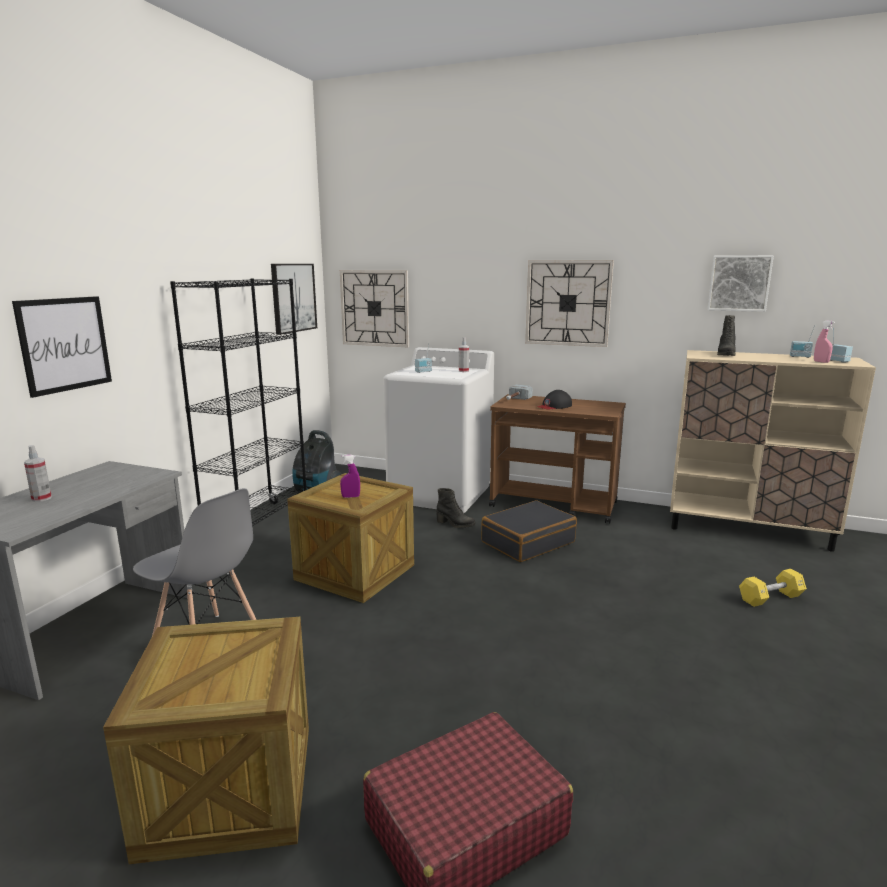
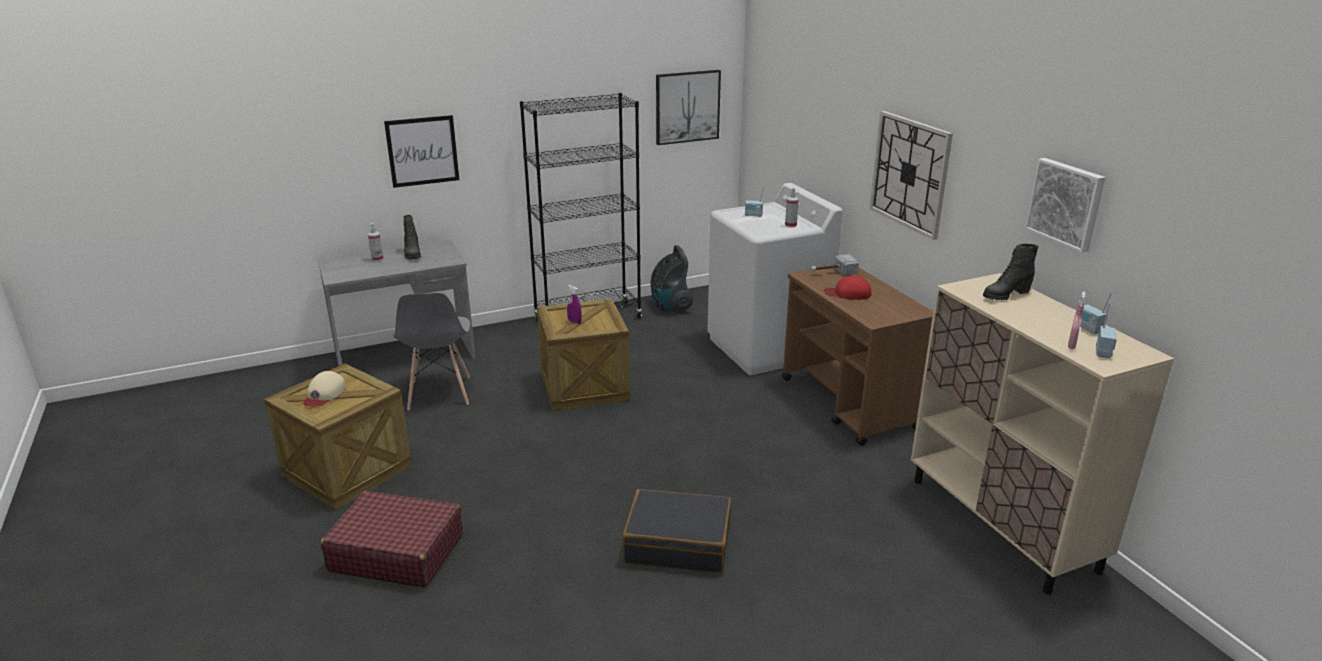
camera: 45 degrees right, 10 degrees up
wall clock [340,270,409,347] -> none
black boot [436,488,476,528] -> black boot moved to [403,215,421,260]
black suitcase [481,500,577,562] -> black suitcase moved to [622,489,732,573]
black cap [538,390,572,409] -> red cap [824,275,871,300]
yellow dumbbell [739,569,807,607] -> none
none -> beige cap [303,371,346,406]

